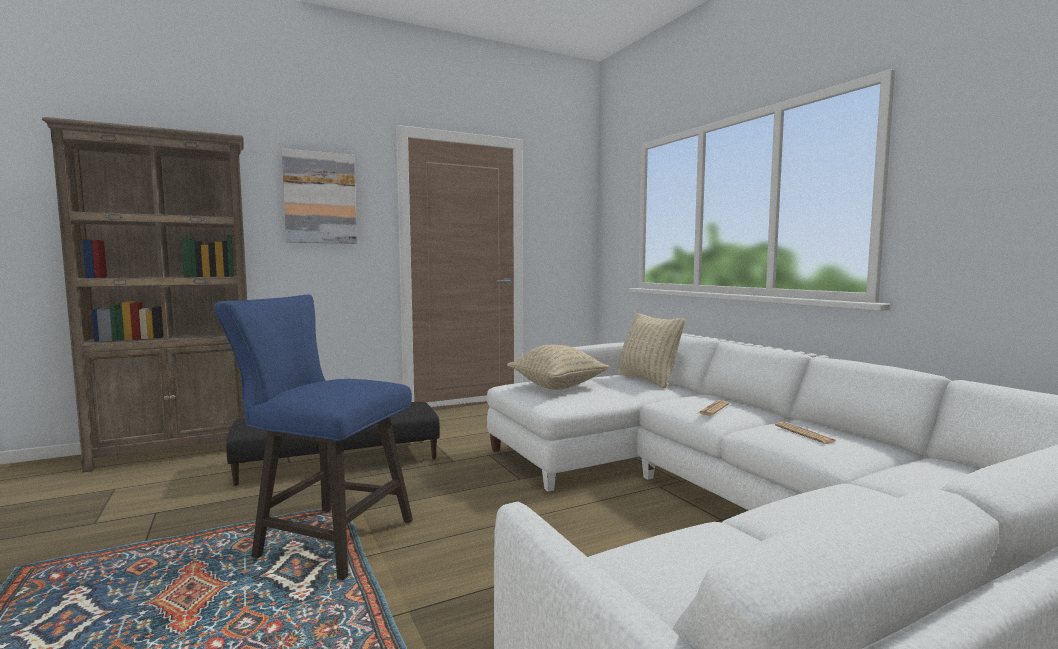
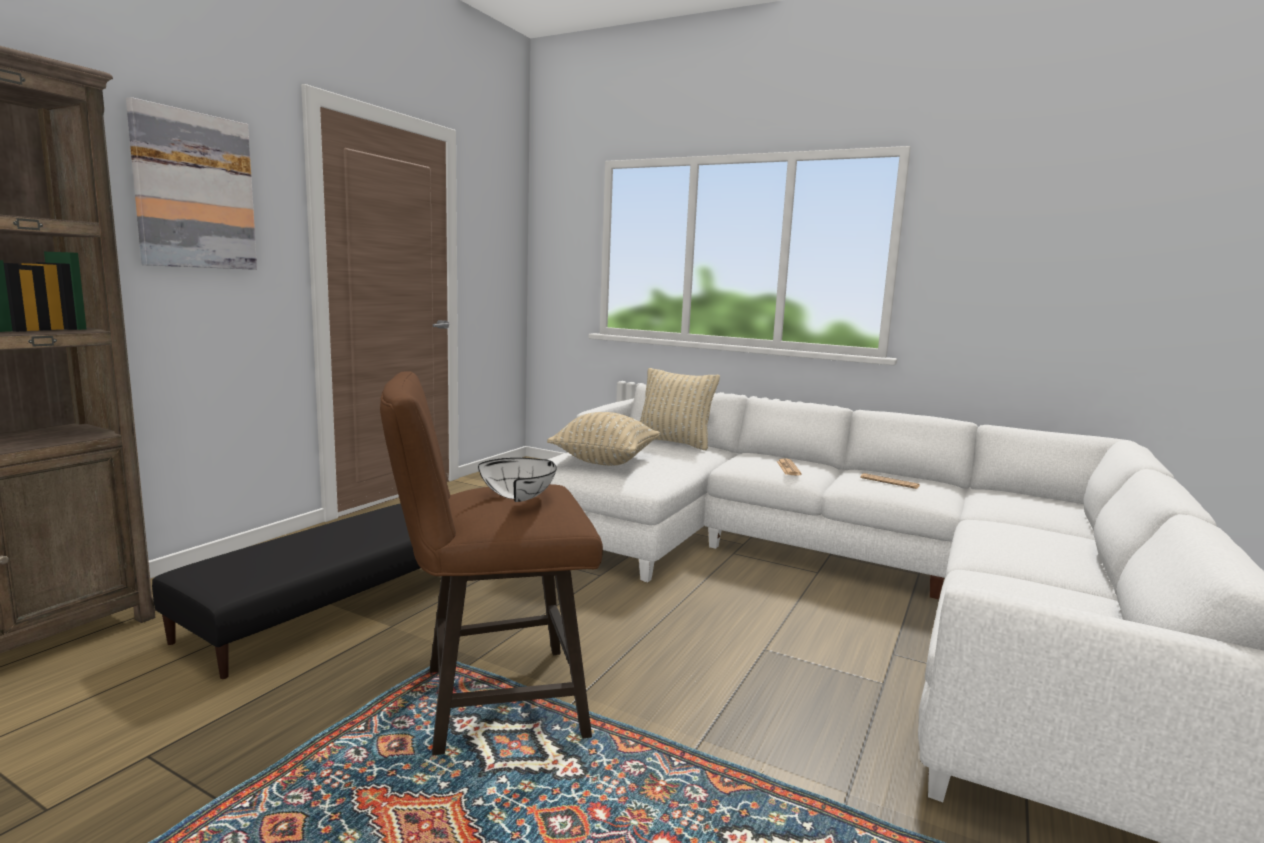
camera: 35 degrees left, 5 degrees up
blue stool [214,295,413,580] -> brown stool [380,371,603,755]
none -> white bowl [478,458,557,502]

